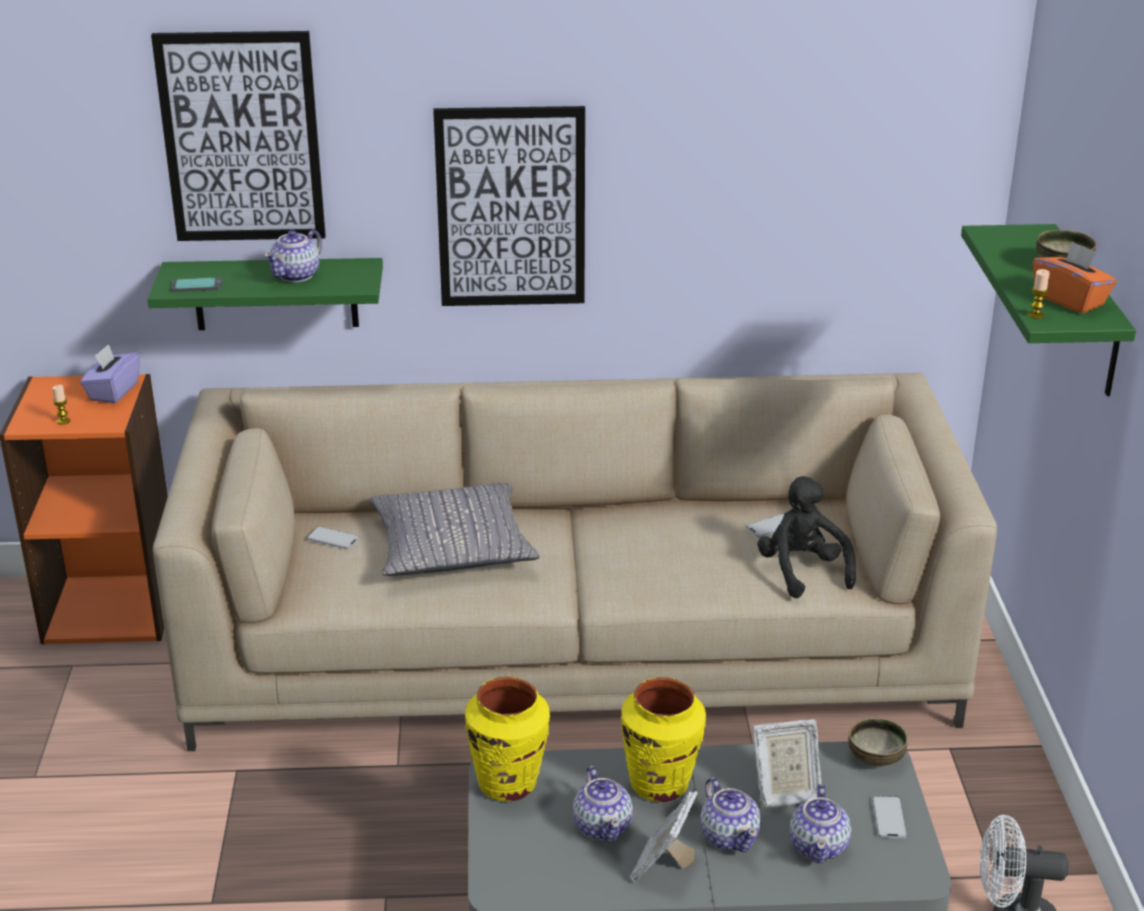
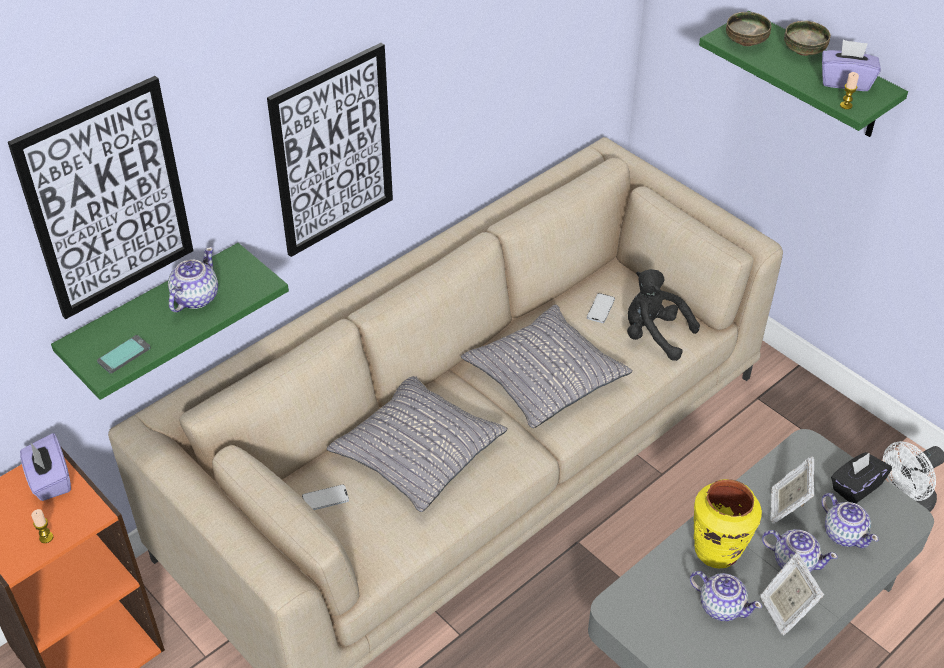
camera: 40 degrees left, 15 degrees up
teapot [264,229,322,282] -> teapot turned 150 degrees counterclockwise [168,247,218,312]
yellow vase [465,677,550,801] -> none
picture frame [752,719,821,808] -> picture frame turned 150 degrees clockwise [770,457,814,524]
bowl [848,718,908,766] -> bowl moved to [726,12,771,46]
phone [872,796,907,838] -> black tissue box [831,452,892,504]
orange tissue box [1033,241,1117,314] -> purple tissue box [822,40,881,91]
none -> grey pillow [461,304,633,428]

